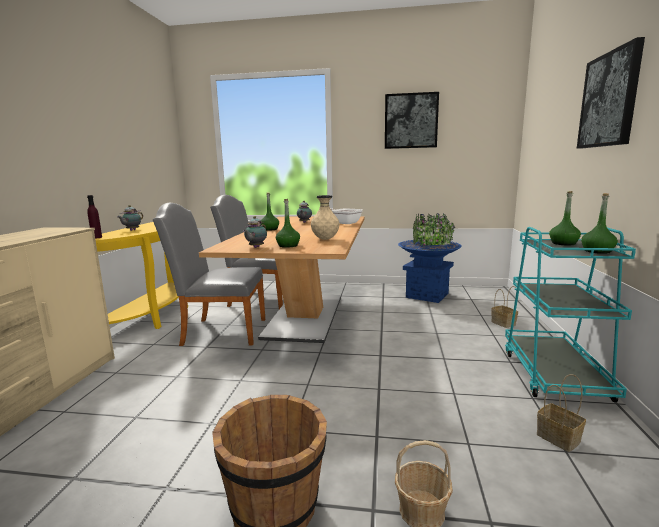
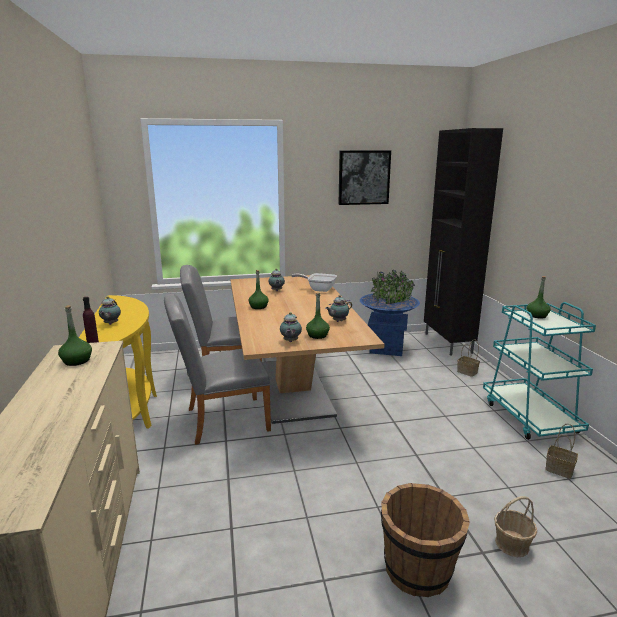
camera: 20 degrees left, 5 degrees up
beige vase [311,195,340,240] -> teapot [325,295,352,322]
picture [577,37,645,149] -> none
green bottle [581,193,618,254] -> green bottle moved to [58,305,92,366]
none -> black cabinet [424,128,503,356]

